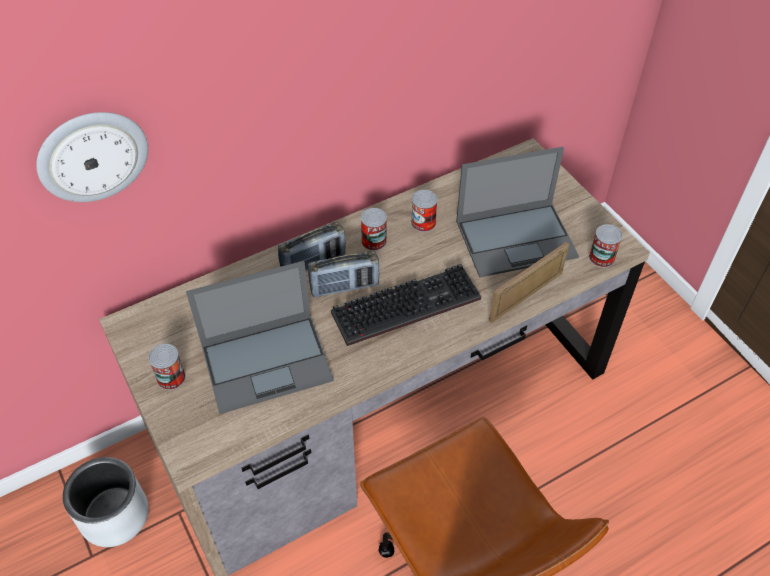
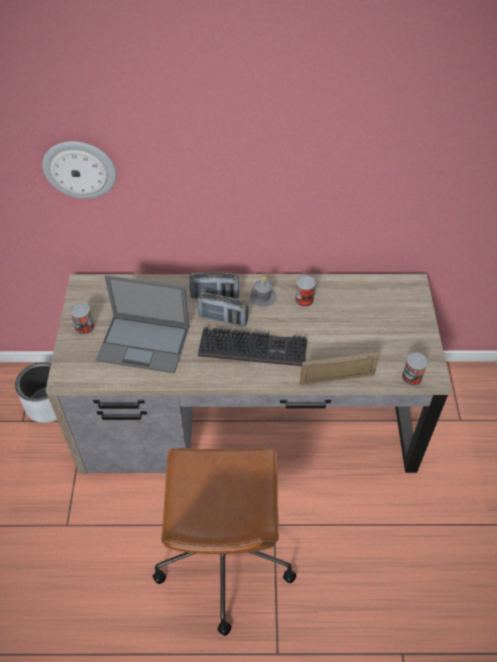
camera: 30 degrees right, 0 degrees up
can [361,208,387,251] -> grey mug [250,276,276,307]
laptop [456,147,579,278] -> none

